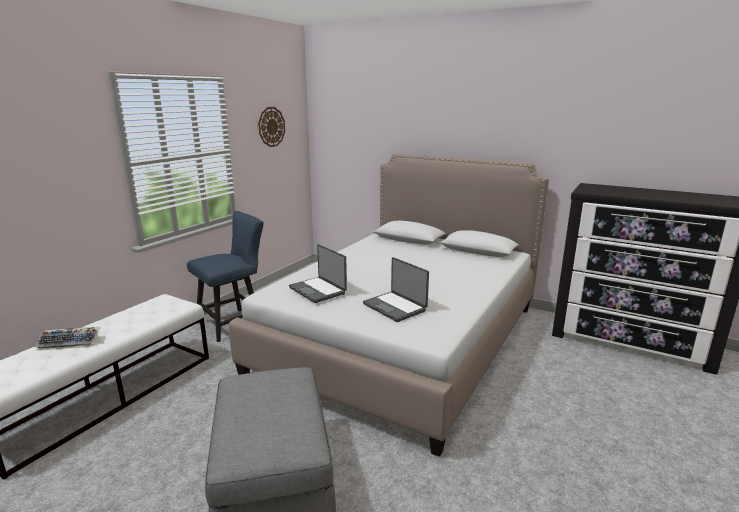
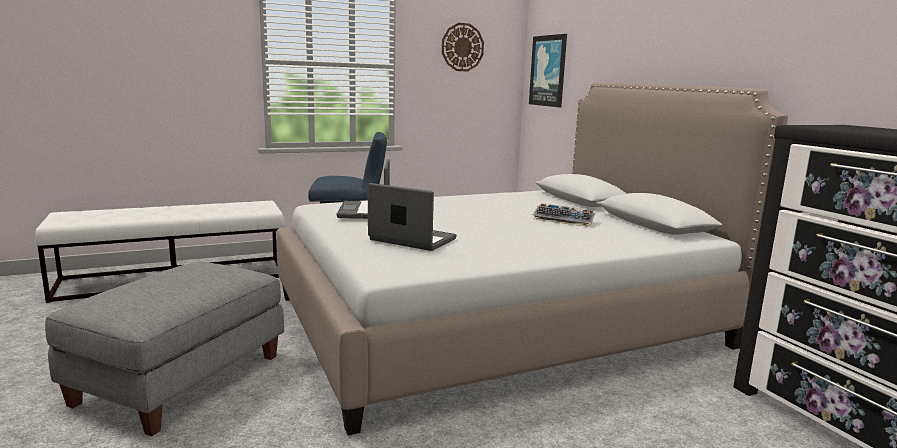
camera: 35 degrees right, 5 degrees down
keyboard [35,327,100,350] -> keyboard moved to [533,203,597,227]
laptop [363,257,429,322] -> laptop turned 120 degrees clockwise [368,183,456,251]
none -> picture [529,34,567,107]

